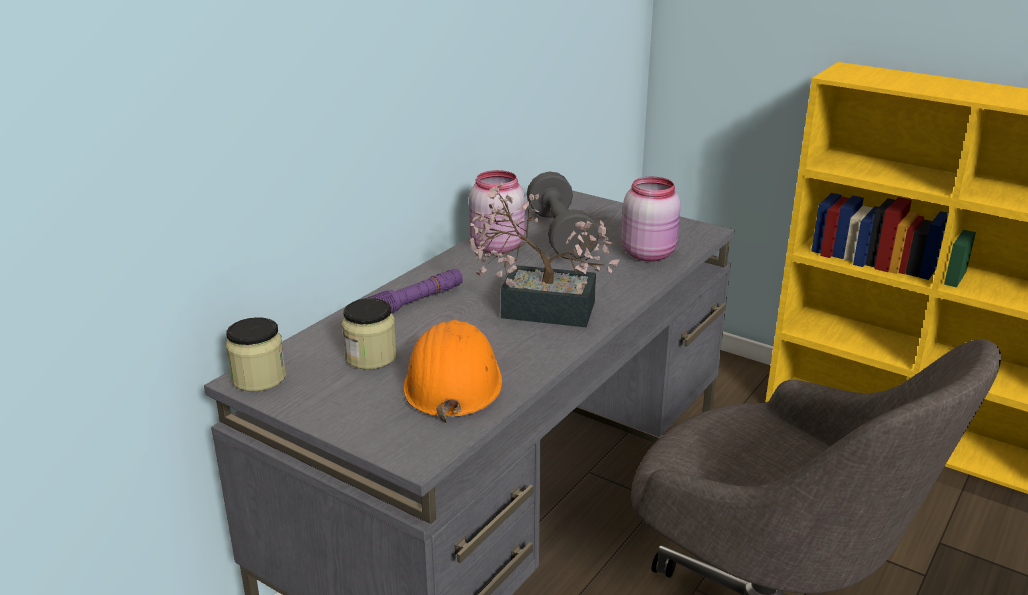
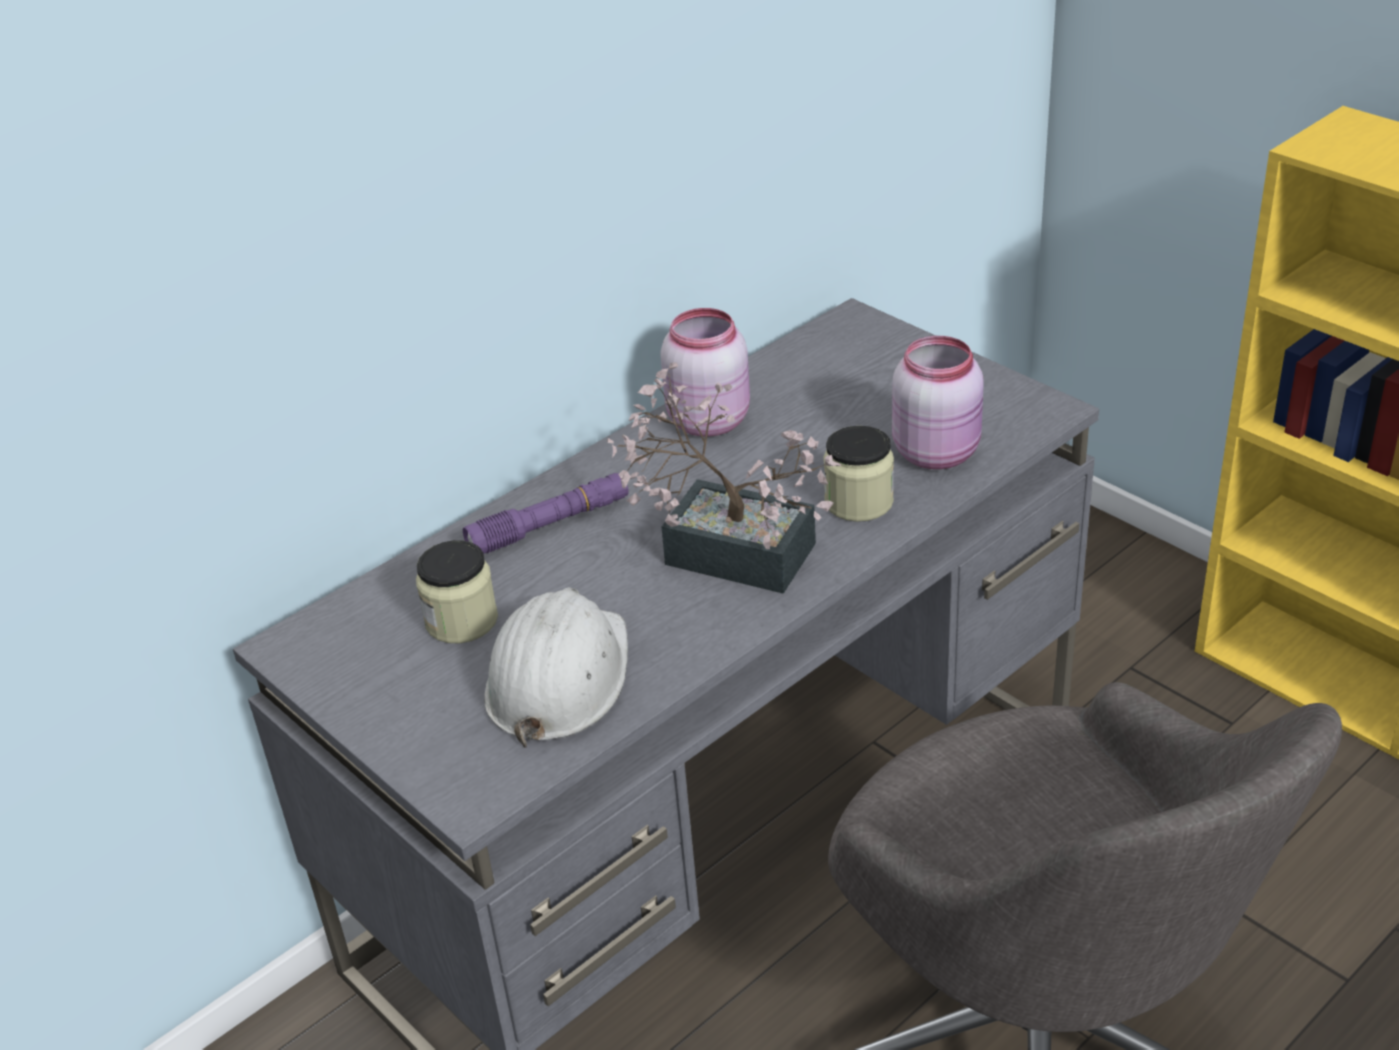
camera: 15 degrees right, 10 degrees up
jar [226,317,286,392] -> jar moved to [823,426,894,522]
orange hard hat [403,320,502,423] -> white hard hat [484,588,628,748]
grey dumbbell [527,172,599,260] -> none

